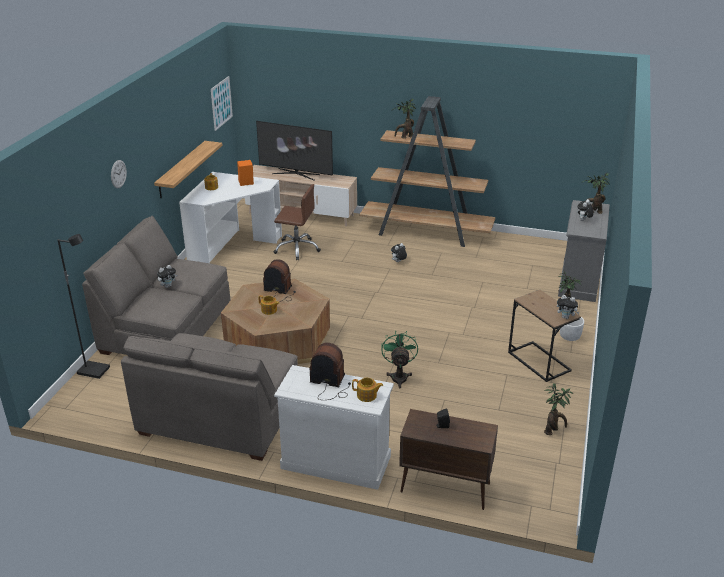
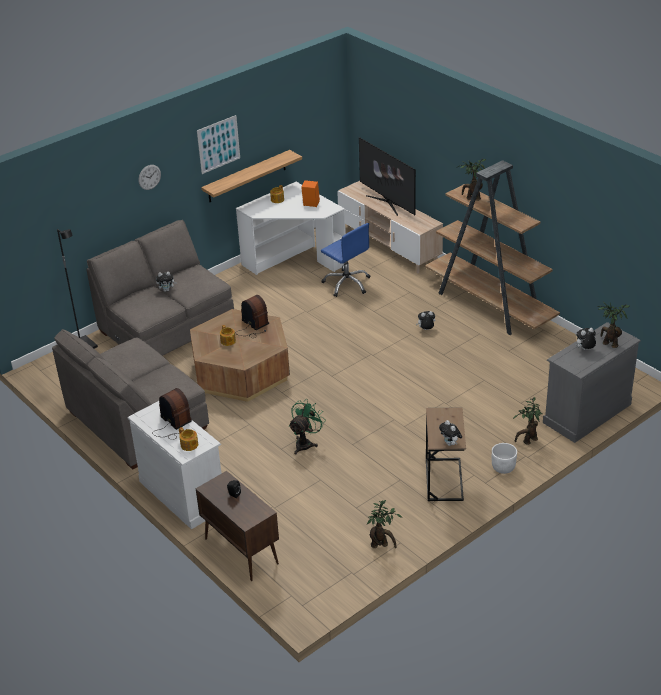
camera: 35 degrees right, 5 degrees up
picture [211,76,233,131] -> picture moved to [197,115,240,174]
brown office chair [273,184,321,261] -> blue office chair [321,223,370,297]

